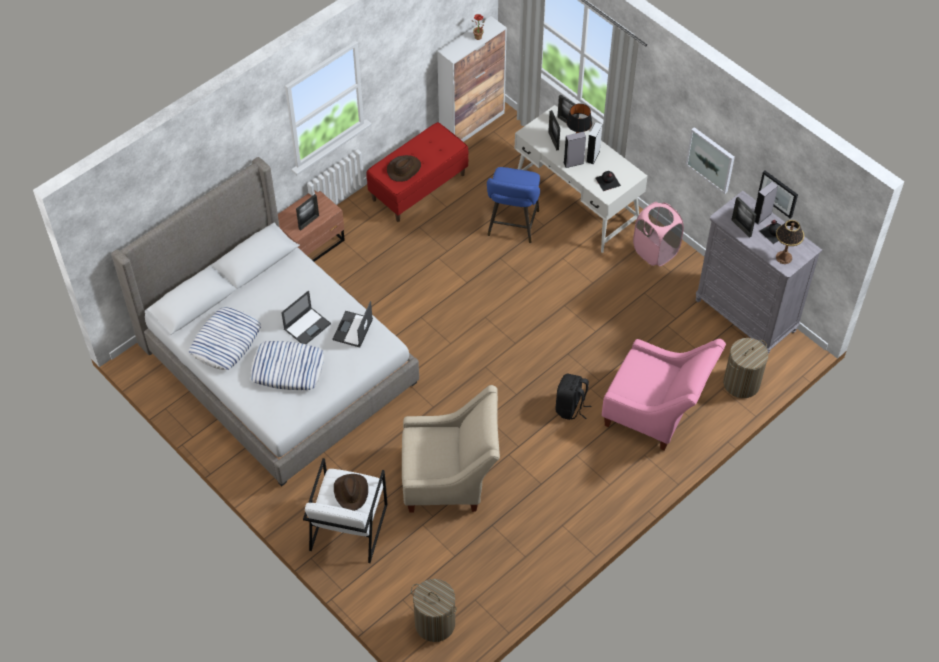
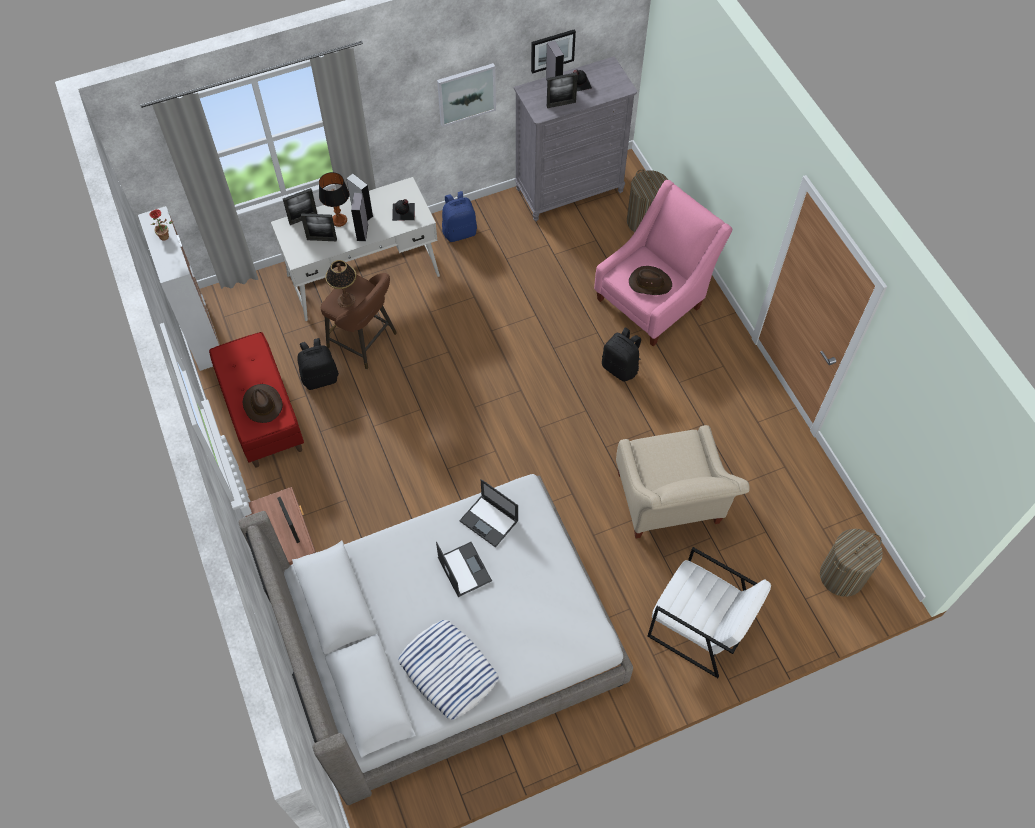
camera: 70 degrees left, 5 degrees up
pillow [251,341,324,390] -> none
brown hat [334,474,368,511] -> brown hat moved to [629,266,672,295]
beige armchair [402,385,500,513] -> beige armchair turned 150 degrees clockwise [616,425,750,538]
blue stool [487,167,540,243] -> brown stool [321,273,397,369]
pink laundry basket [633,202,684,266] -> blue backpack [442,191,477,242]
table lamp [776,220,804,264] -> table lamp moved to [325,260,356,308]
none -> black backpack [297,338,339,390]

